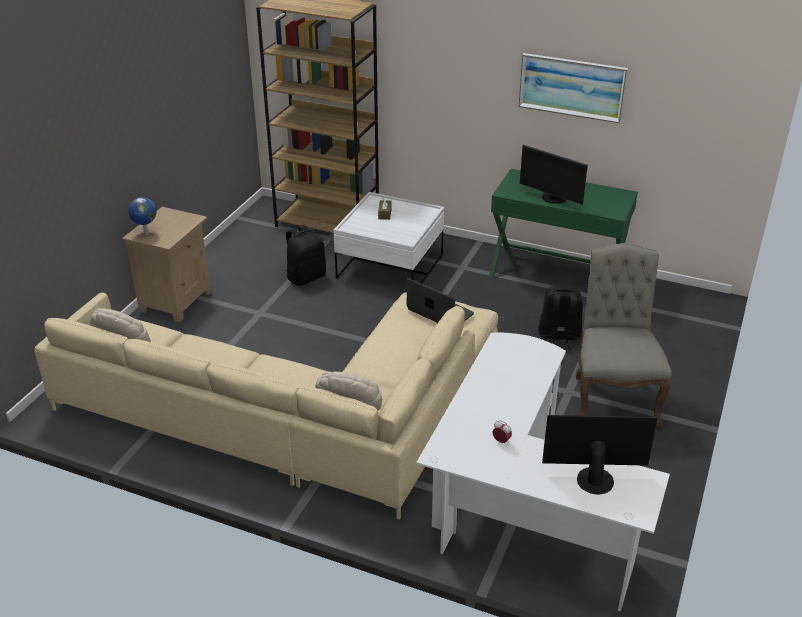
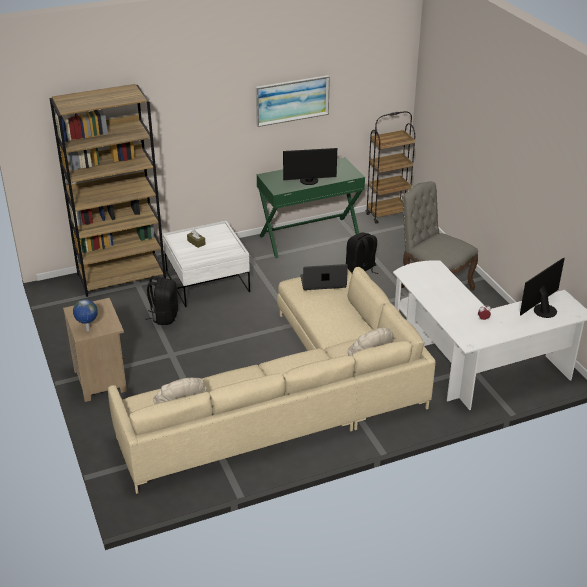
camera: 45 degrees left, 0 degrees up
none -> brown cart [366,111,415,224]

